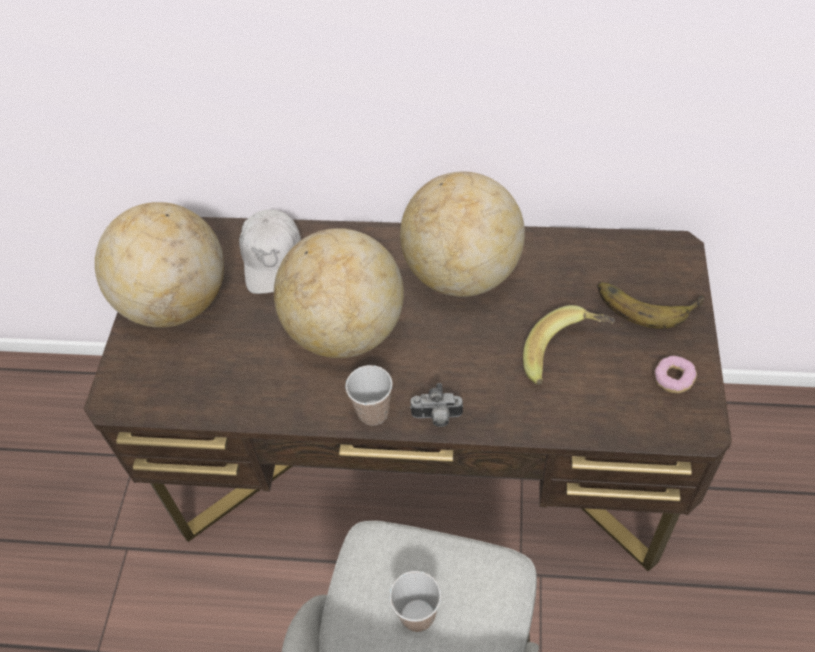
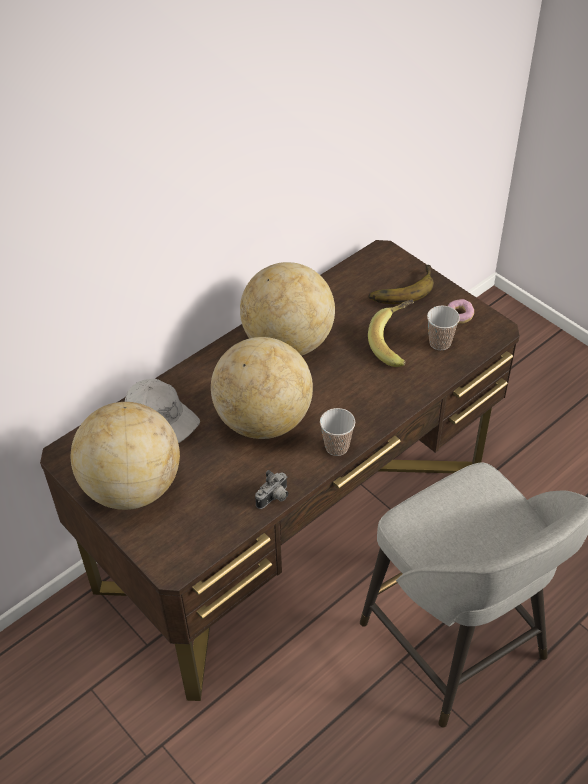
camera: 50 degrees left, 5 degrees down
cup [389,571,441,632] -> cup moved to [427,306,460,350]
camera [410,383,463,427] -> camera moved to [255,470,288,509]

